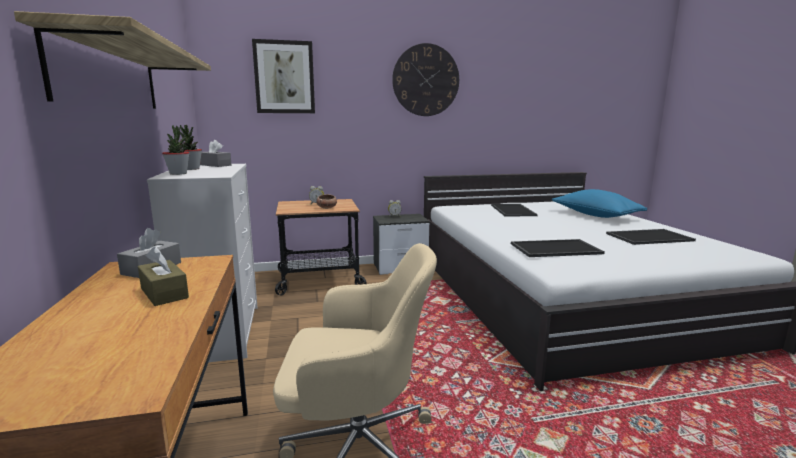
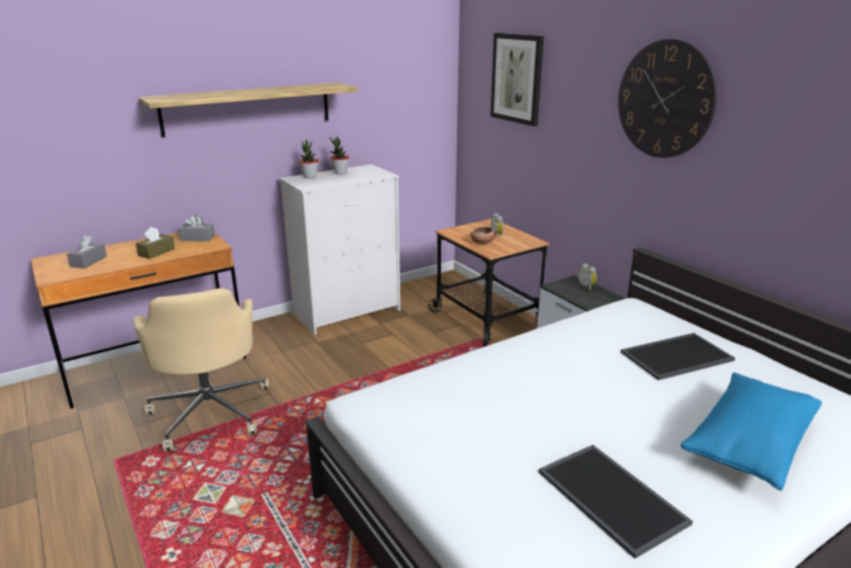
camera: 70 degrees right, 10 degrees up
grey tissue box [200,140,232,167] -> grey tissue box moved to [67,235,107,268]
tray [511,239,605,257] -> none

